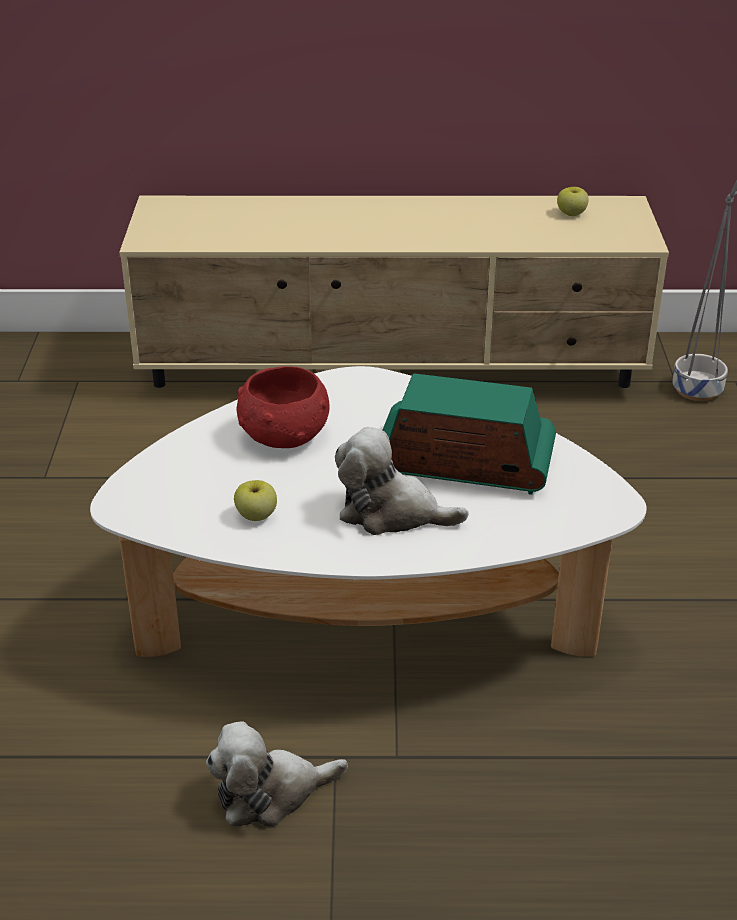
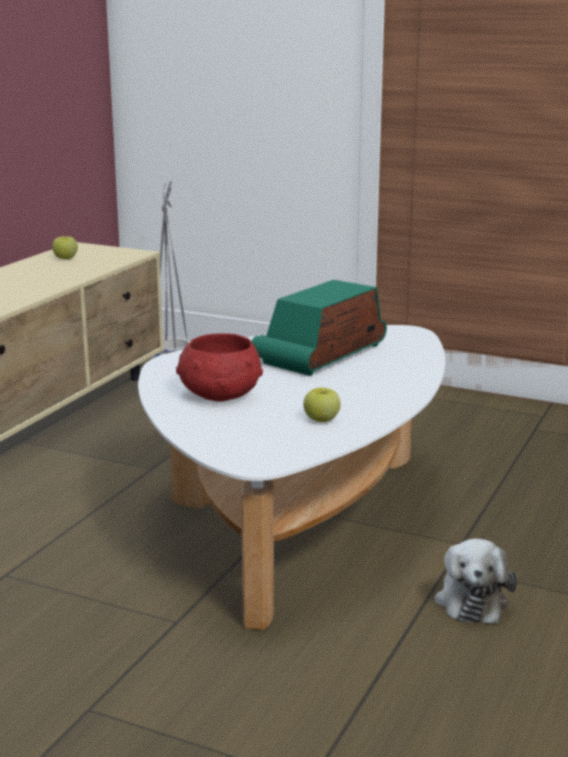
camera: 65 degrees left, 15 degrees down
plush toy [335,427,469,535] -> none

